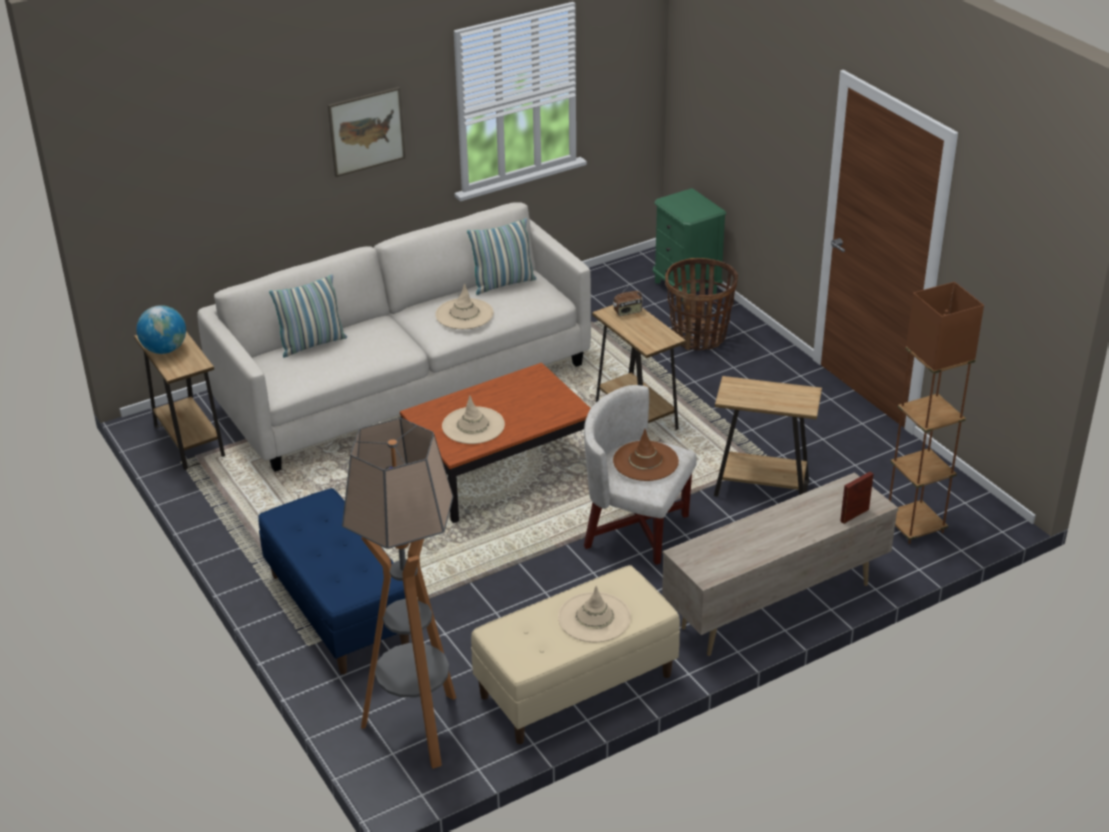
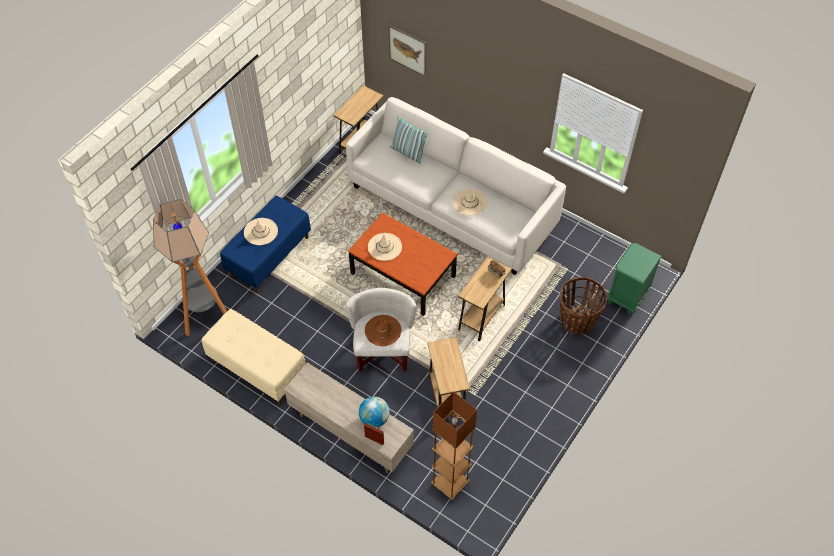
camera: 65 degrees right, 20 degrees up
globe [137,305,186,354] -> globe moved to [359,397,390,428]
picture [328,87,405,177] -> picture moved to [388,25,426,76]
pillow [467,218,537,295] -> none
beige hat [558,586,631,642] -> beige hat moved to [244,218,278,245]

